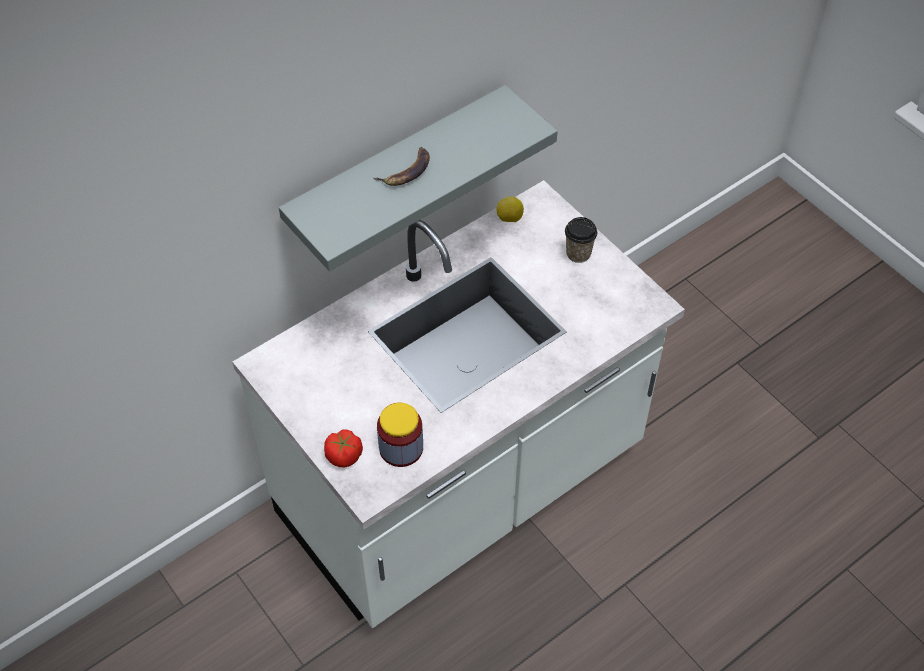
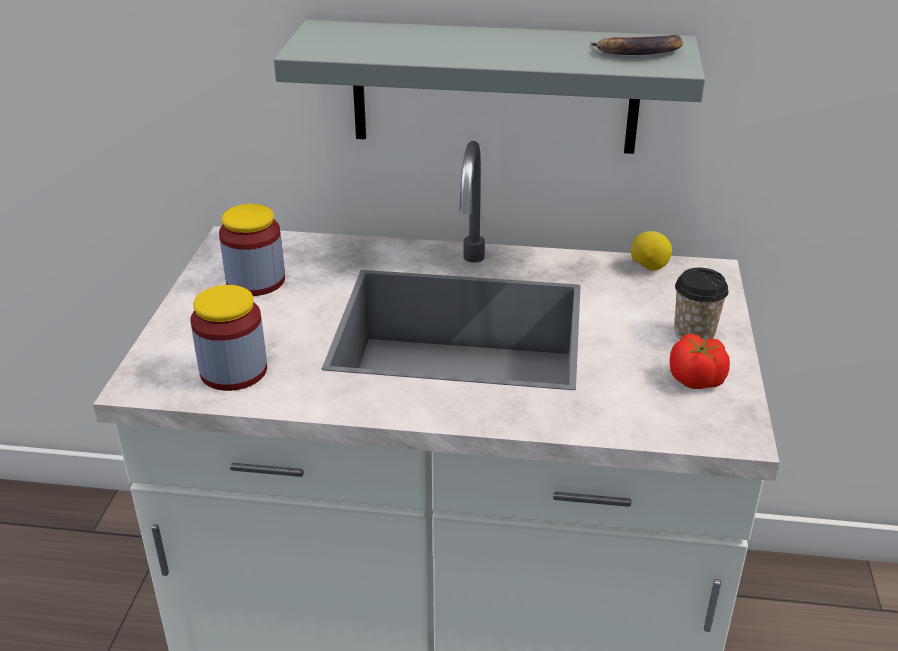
camera: 45 degrees right, 20 degrees down
tomato [324,430,363,468] -> tomato moved to [670,334,730,389]
banana [374,147,430,186] -> banana moved to [590,35,683,55]
none -> jar [219,204,285,296]

